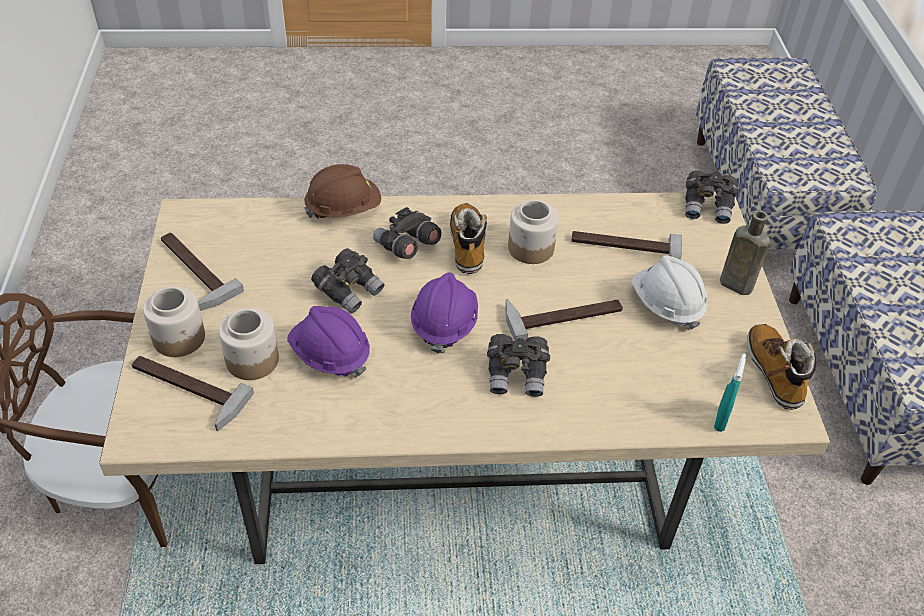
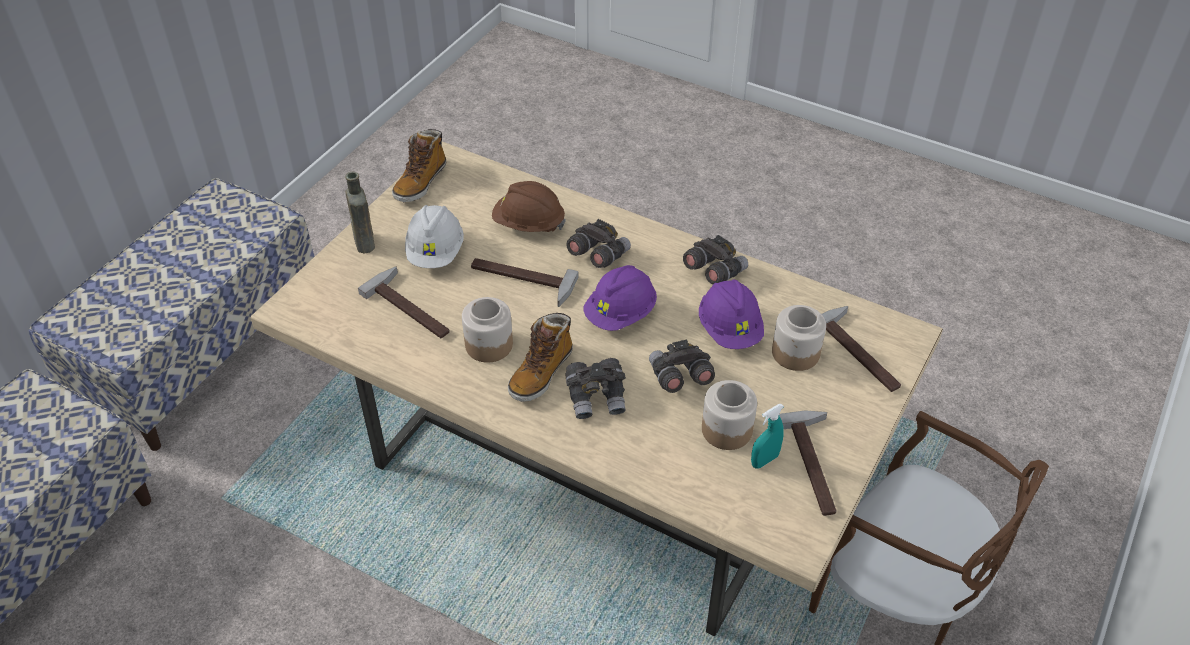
camera: 145 degrees left, 0 degrees up
jar [143,286,205,357] -> jar moved to [702,380,757,450]
brown hard hat [304,164,381,219] -> brown hard hat moved to [492,181,566,232]
grey binoculars [685,170,739,224] -> grey binoculars moved to [683,235,748,284]
turquoise spray bottle [714,353,746,432] -> turquoise spray bottle moved to [751,404,784,469]

